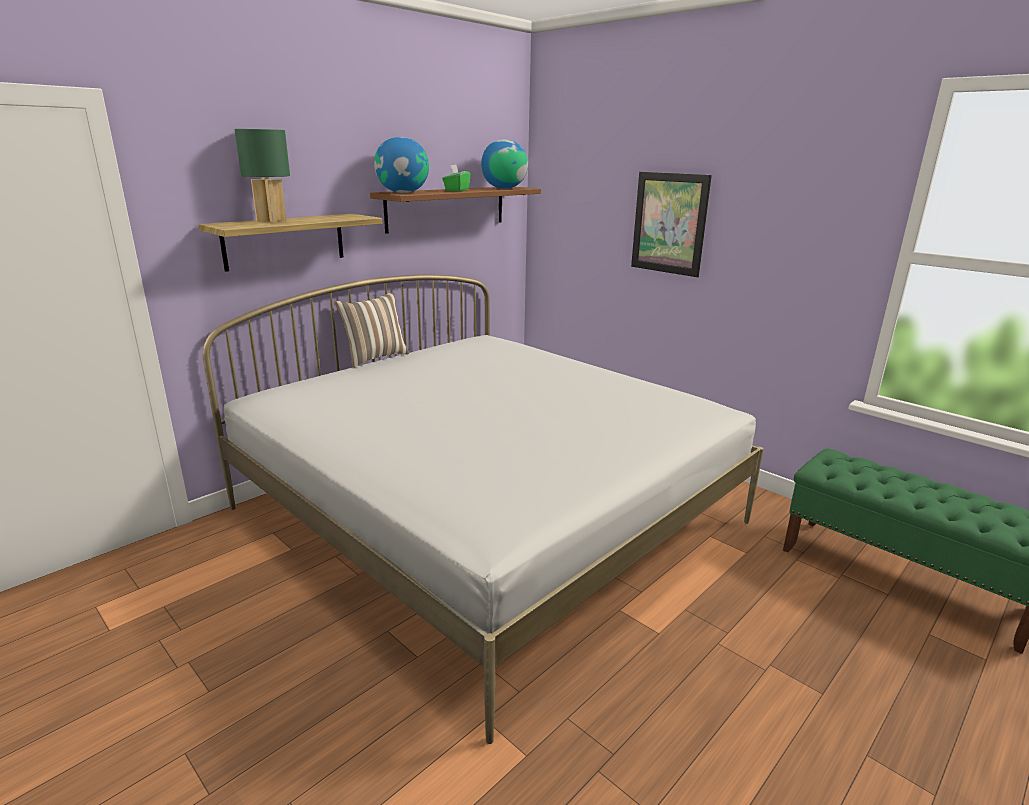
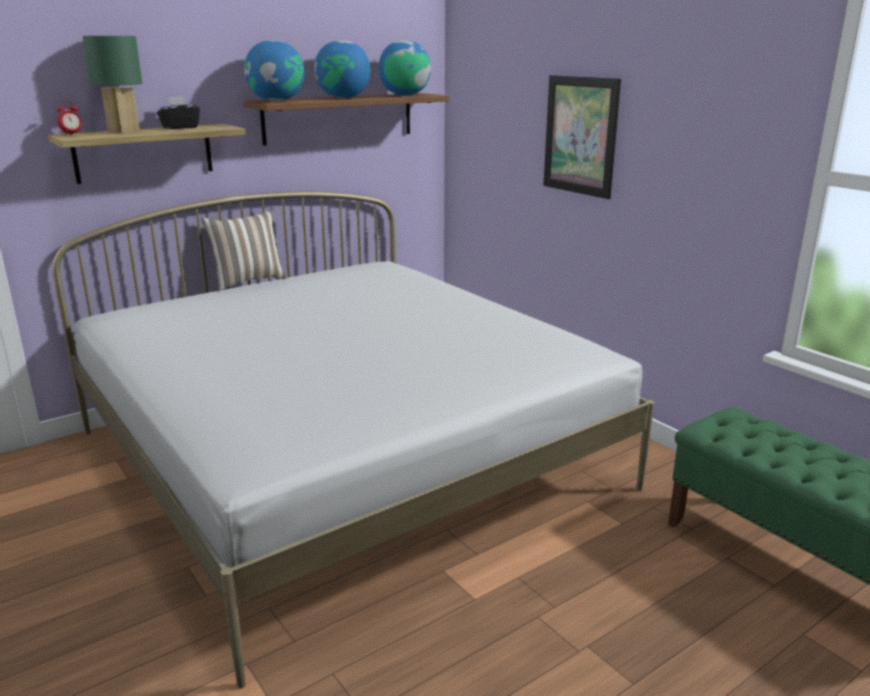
camera: 10 degrees right, 0 degrees up
green tissue box [442,165,471,191] -> globe [314,40,370,98]
none -> alarm clock [56,101,82,135]
none -> black tissue box [157,96,200,129]

